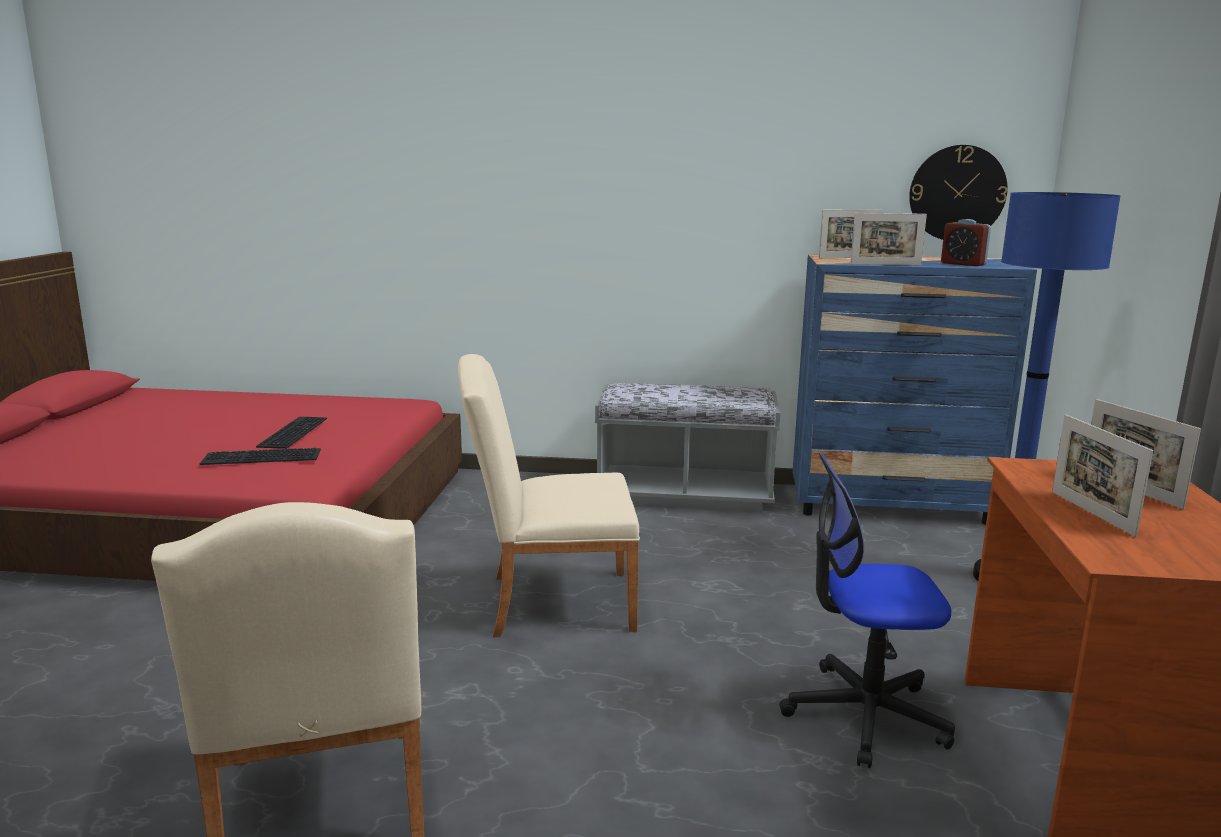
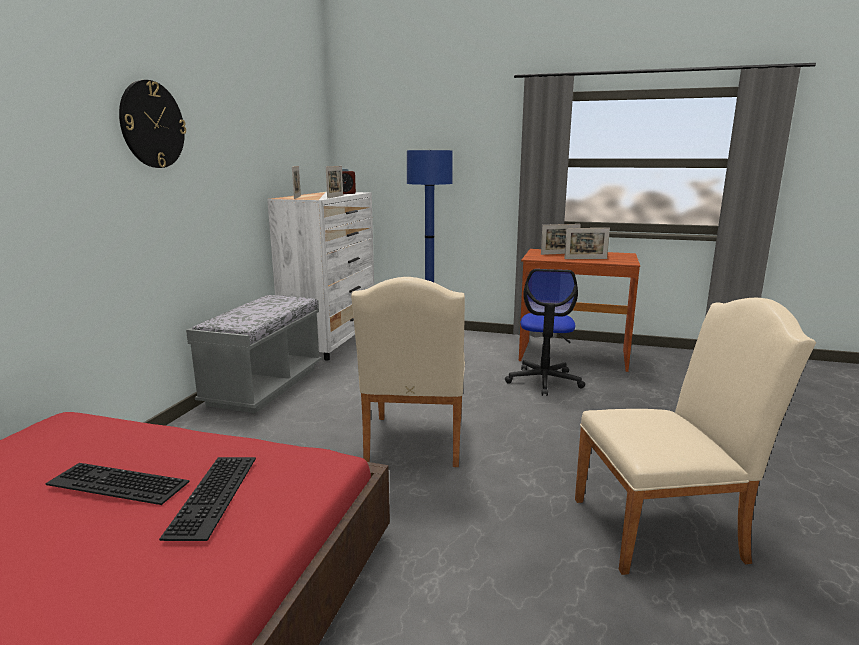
camera: 80 degrees left, 0 degrees up
blue dresser [792,254,1037,525] -> white dresser [267,192,374,361]
wall clock [909,145,1008,240] -> wall clock moved to [119,80,186,168]

